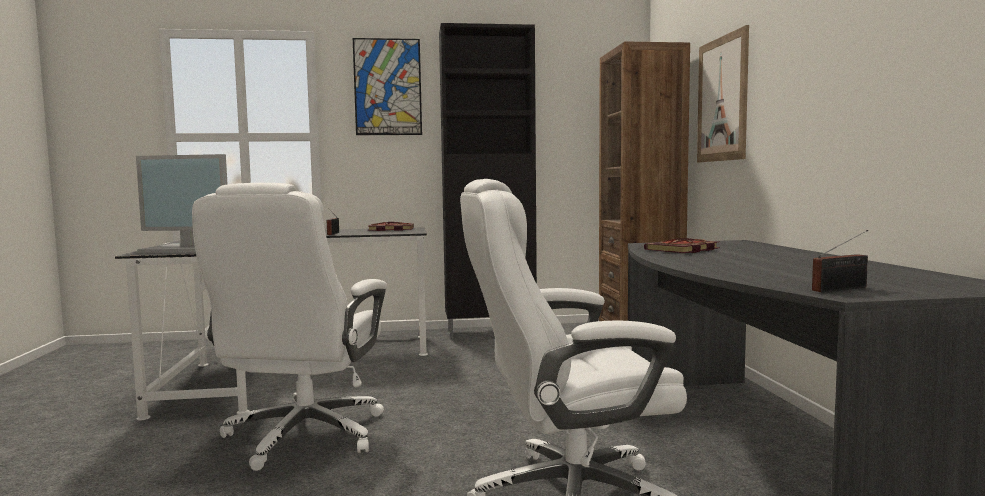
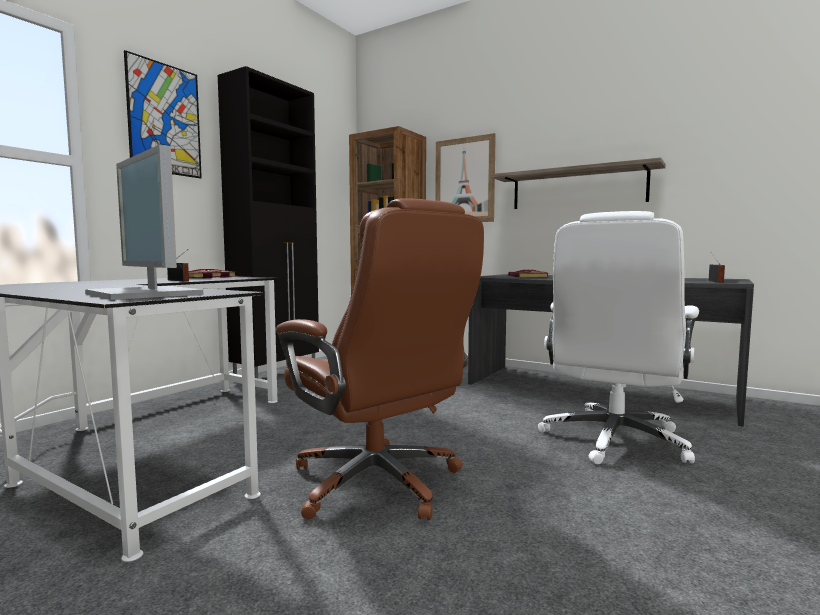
camera: 50 degrees left, 0 degrees up
monitor [136,154,228,253] -> monitor turned 90 degrees clockwise [85,145,203,300]
white office chair [192,183,387,471] -> brown office chair [276,199,484,520]
none -> shelf [491,157,666,209]

